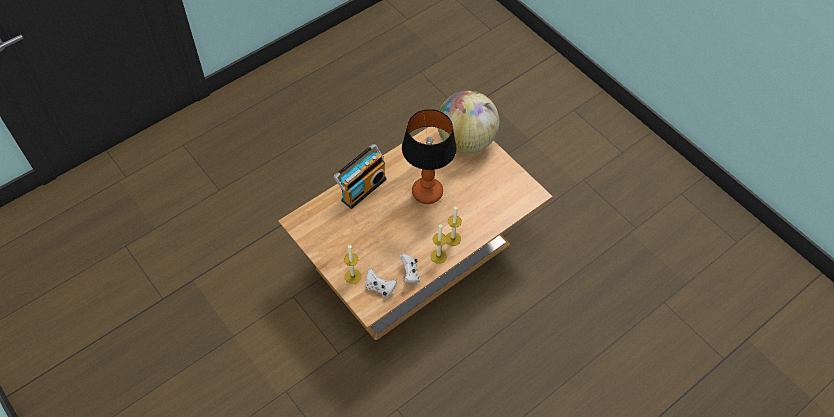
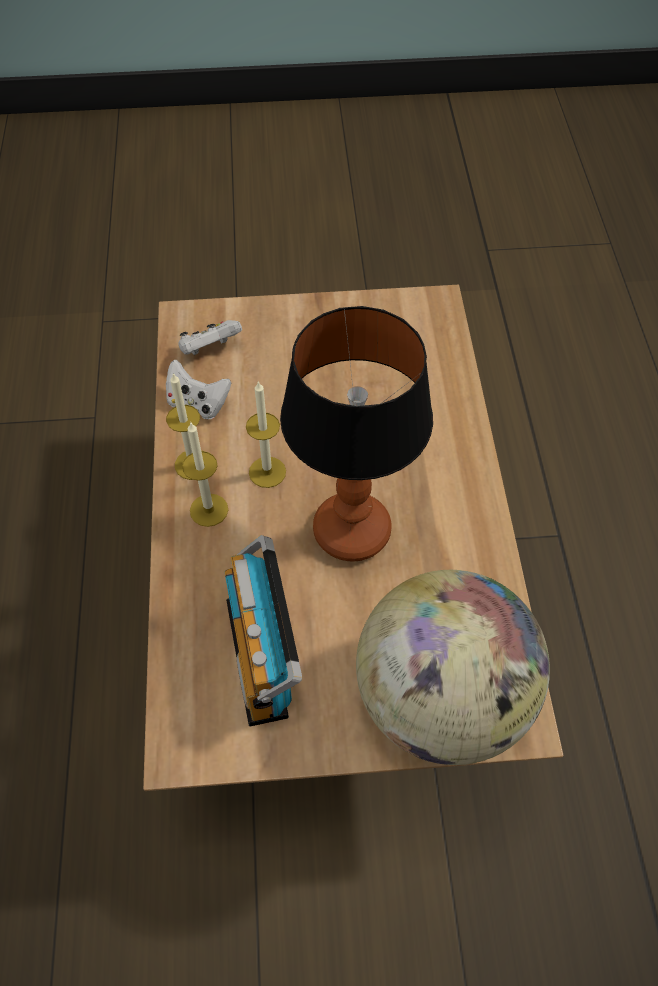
camera: 125 degrees right, 0 degrees up
radio [334,144,386,209] -> radio moved to [224,535,302,727]
candle [344,244,361,284] -> candle moved to [246,381,286,488]

